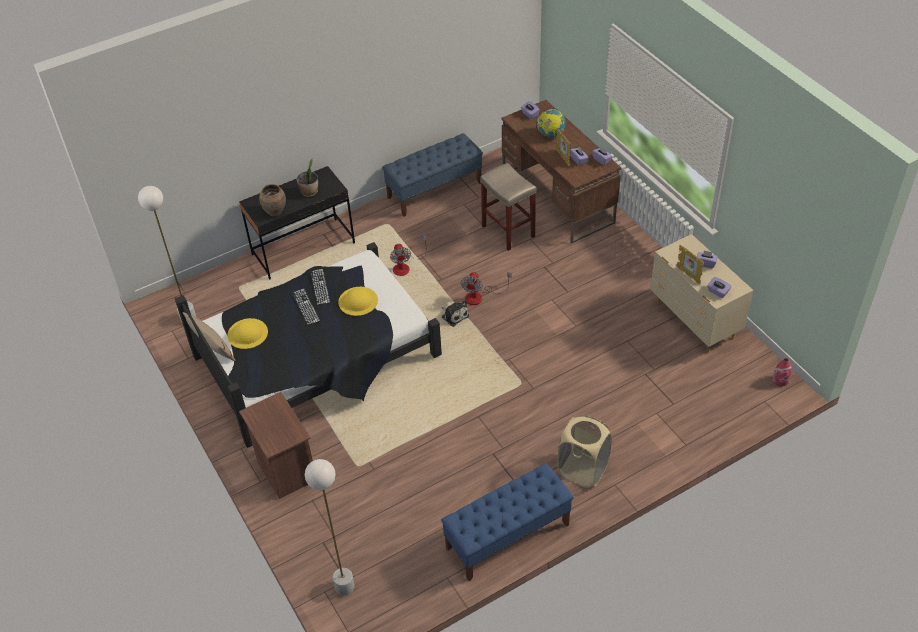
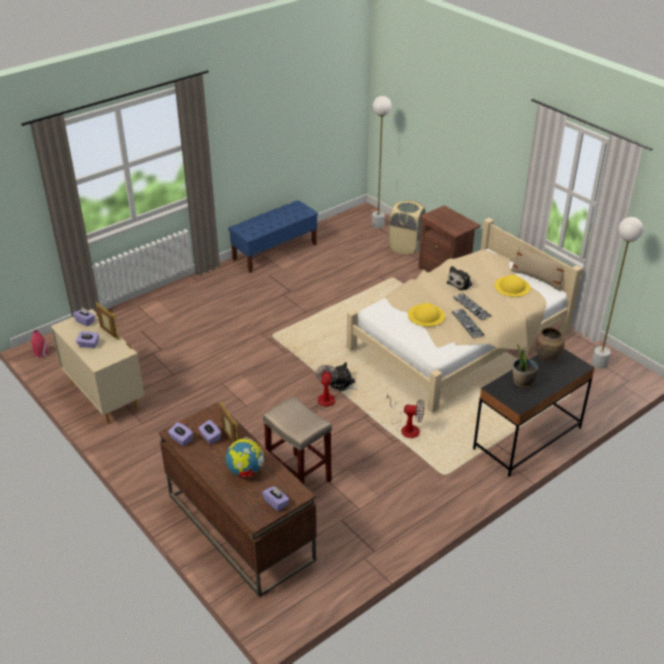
camera: 170 degrees right, 10 degrees down
black bed [175,242,442,448] -> beige bed [347,218,583,413]
blue bench [382,133,483,217] -> none
fan [390,235,427,276] -> fan turned 120 degrees clockwise [387,392,424,438]
beige laundry basket [557,415,612,488] -> beige laundry basket moved to [388,200,426,255]
none -> plush toy [447,266,472,291]

